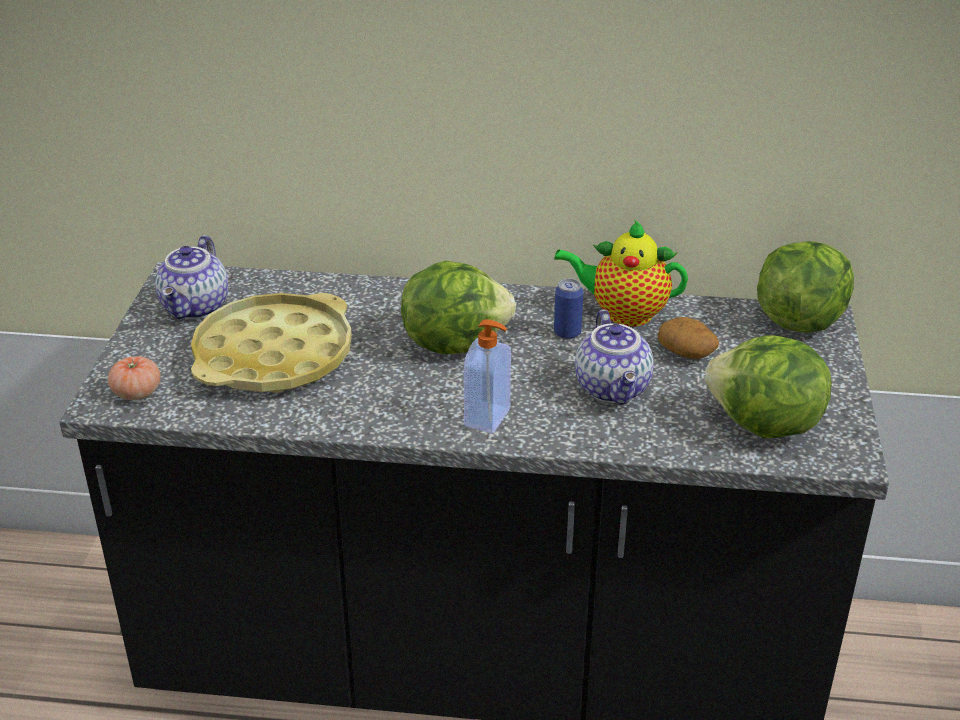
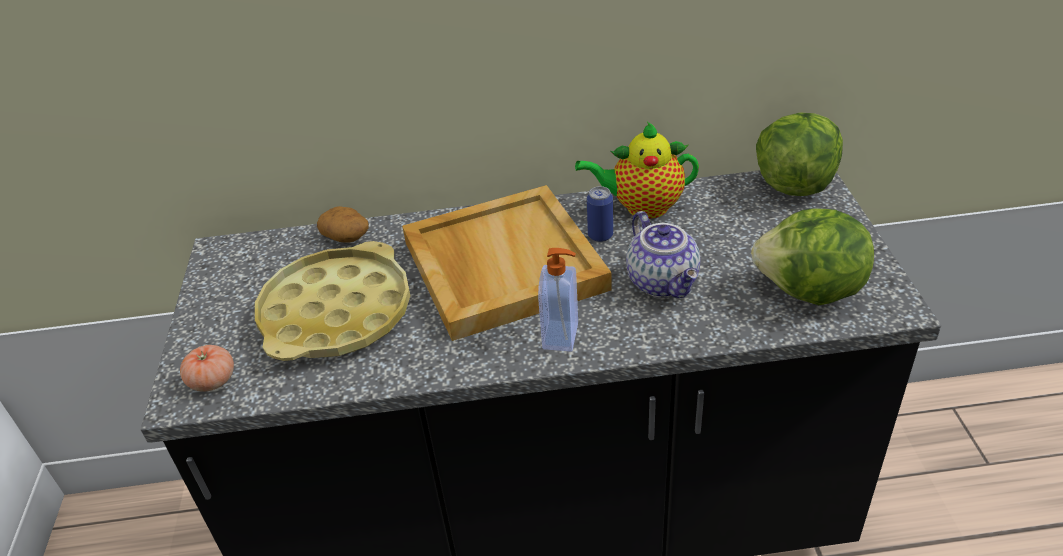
camera: 10 degrees left, 5 degrees up
teapot [155,235,228,320] -> none
lettuce [401,261,516,354] -> beige tray [402,185,612,341]
potato [658,317,719,359] -> potato moved to [317,206,369,243]

